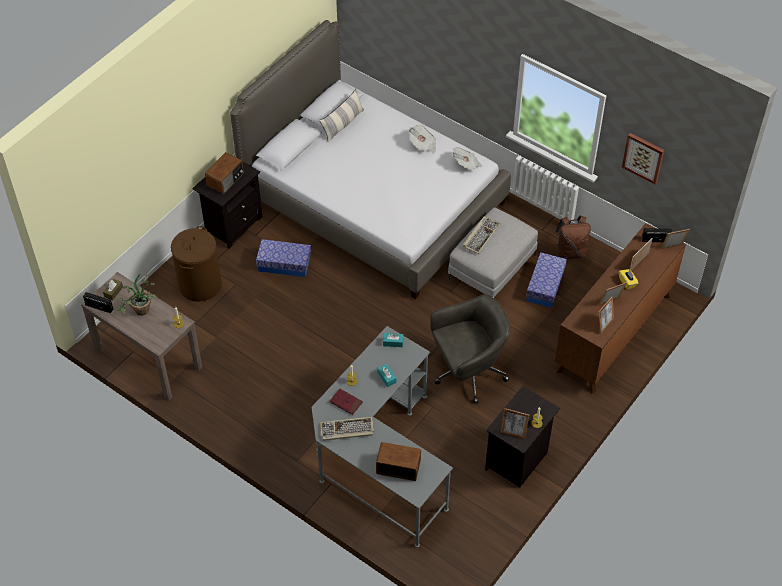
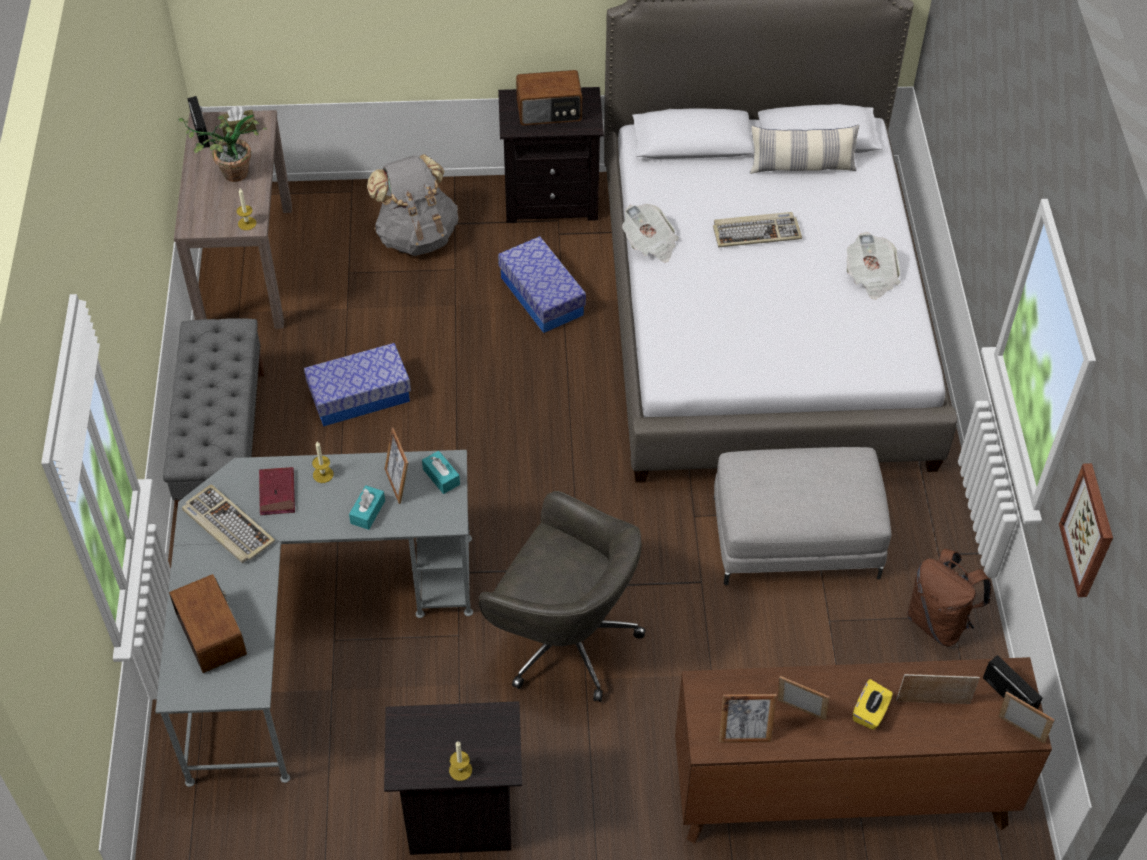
camera: 50 degrees right, 0 degrees up
brown laundry basket [171,226,222,302] -> grey backpack [367,154,458,256]
newspaper [451,147,482,170] -> newspaper moved to [622,204,679,263]
keyboard [463,216,501,254] -> keyboard moved to [713,212,802,248]
picture frame [501,408,529,439] -> picture frame moved to [385,428,408,504]
storage box [526,252,567,308] -> storage box moved to [304,343,411,426]
none -> grey bench [163,318,264,508]

